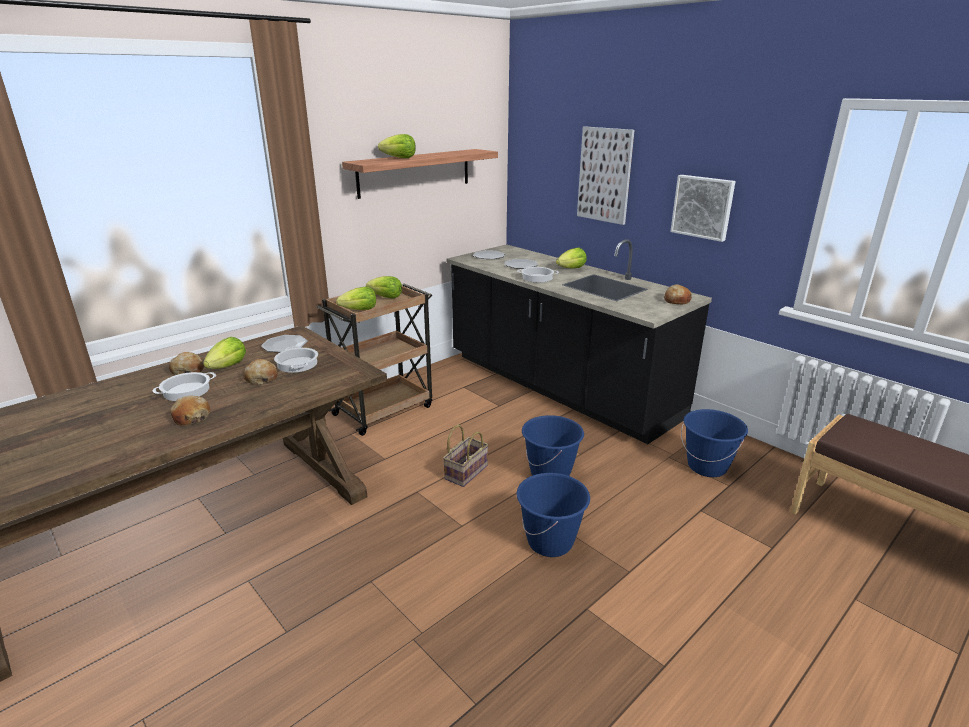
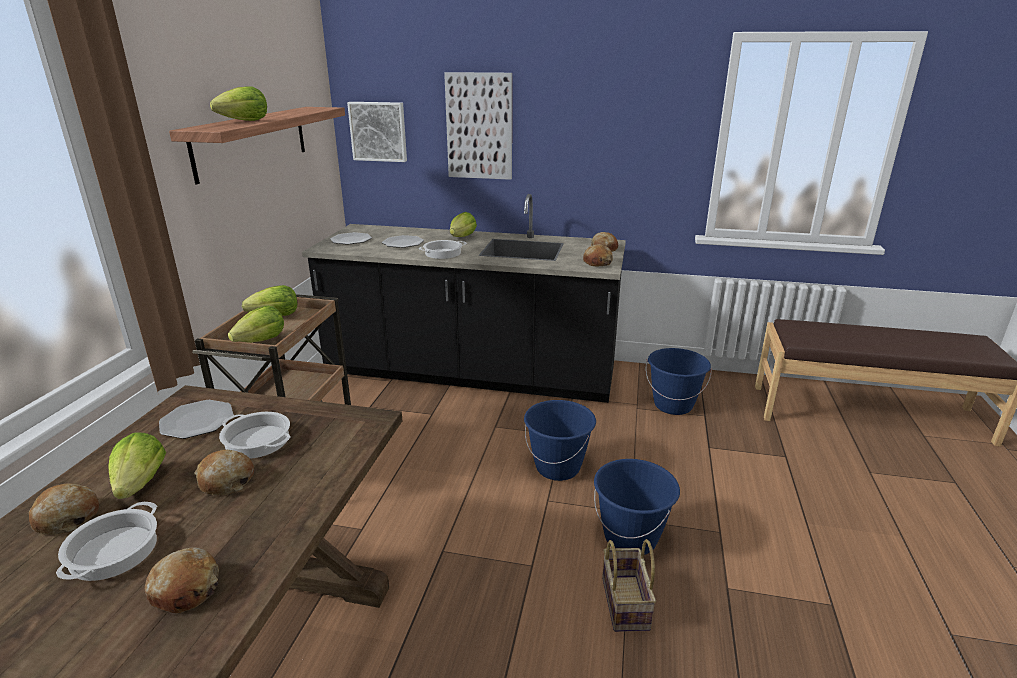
camera: 35 degrees left, 0 degrees up
basket [443,425,488,487] -> basket moved to [602,539,656,632]
picture [670,175,736,242] -> picture moved to [347,102,407,162]
none -> bread [583,244,613,266]

